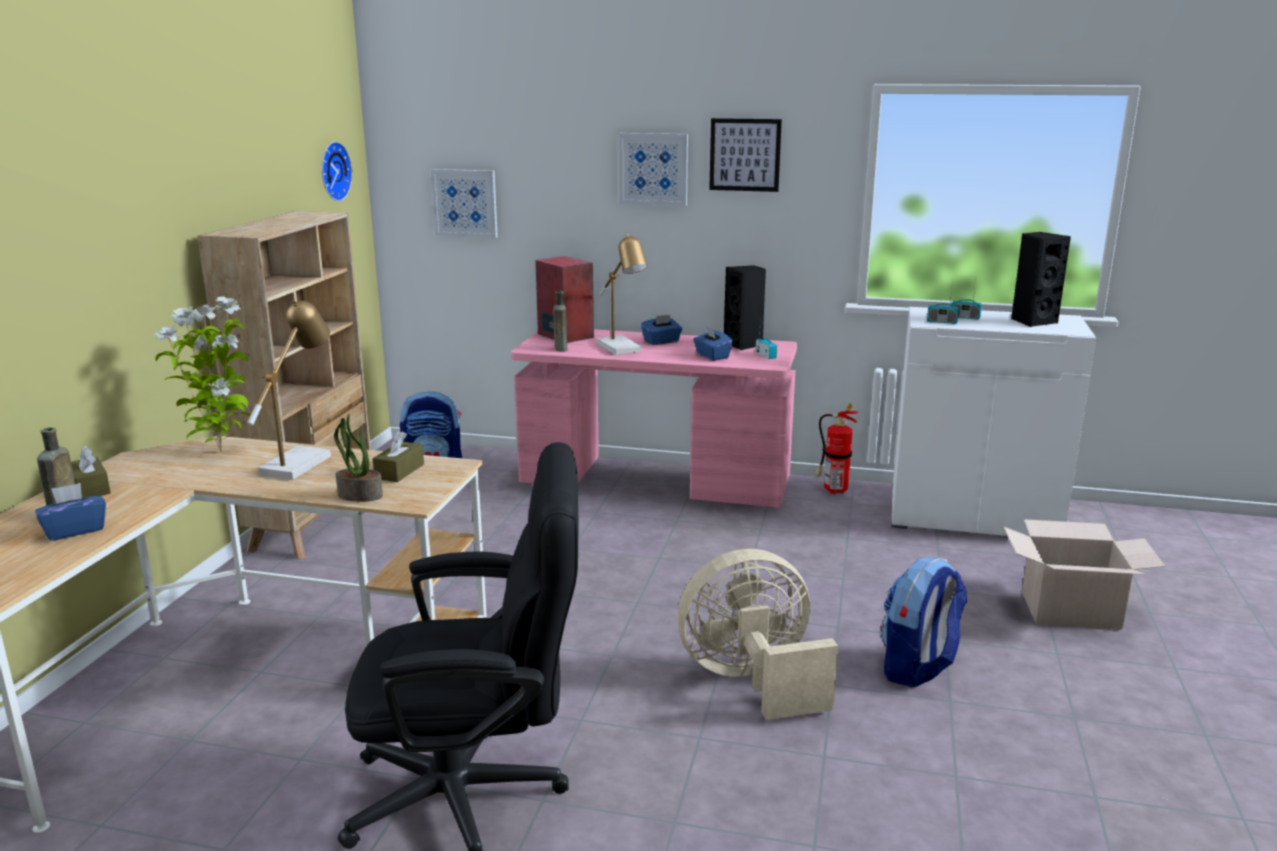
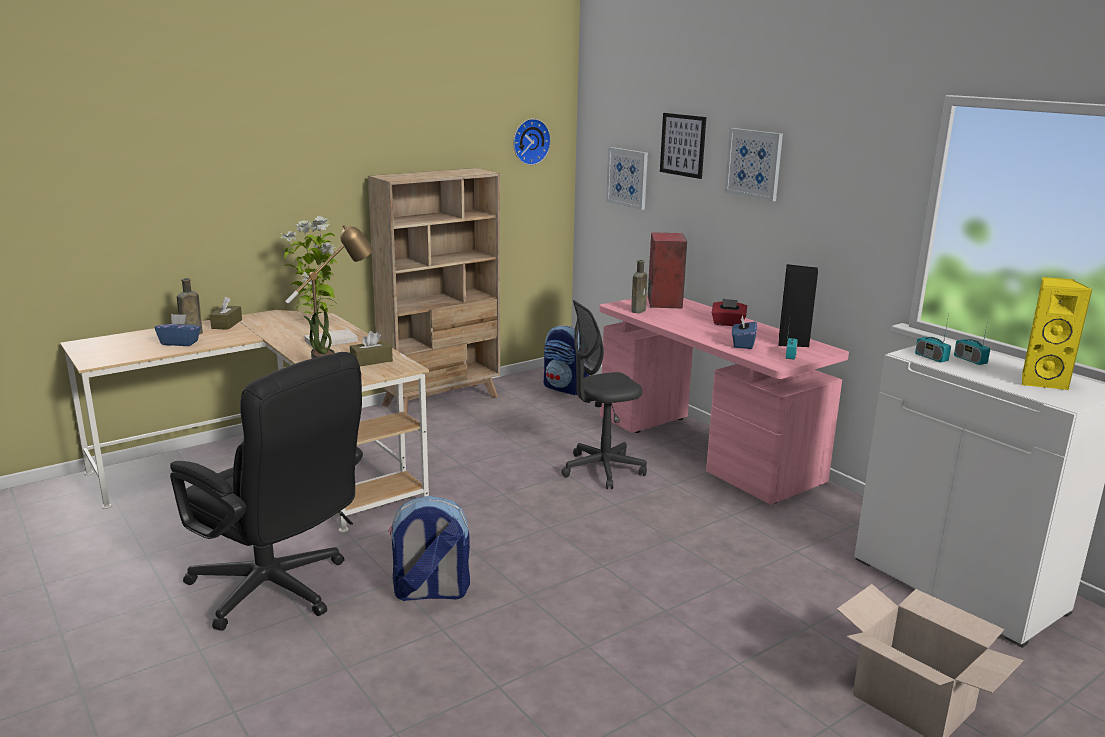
camera: 40 degrees right, 0 degrees up
table lamp [597,233,647,355] -> none
blue tissue box [641,314,683,345] -> red tissue box [712,299,747,326]
beige fan [678,549,838,720] -> none
picture [709,118,782,192] -> picture moved to [660,113,706,179]
fire extinguisher [814,403,859,494] -> none
backpack [881,557,967,687] -> backpack moved to [388,496,470,601]
black speaker [1011,232,1071,327] -> yellow speaker [1022,277,1092,390]
none -> grey office chair [561,300,647,489]

